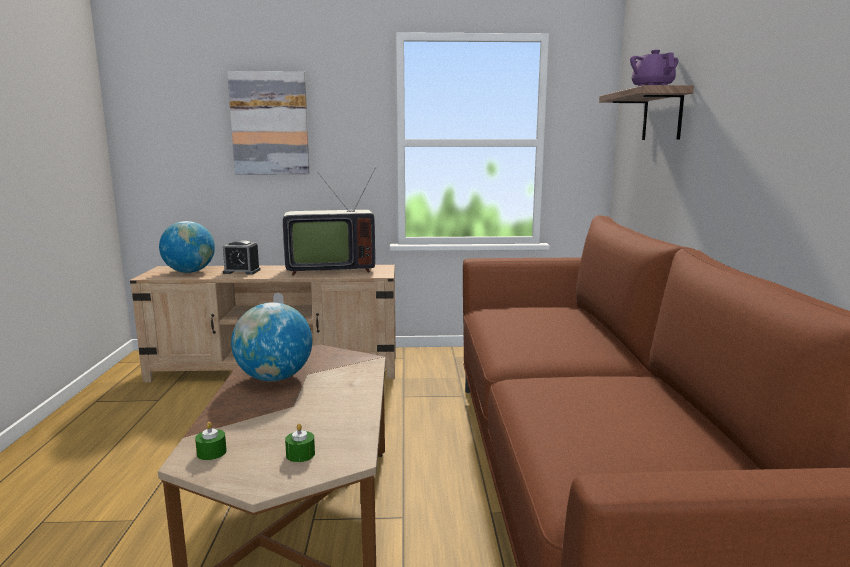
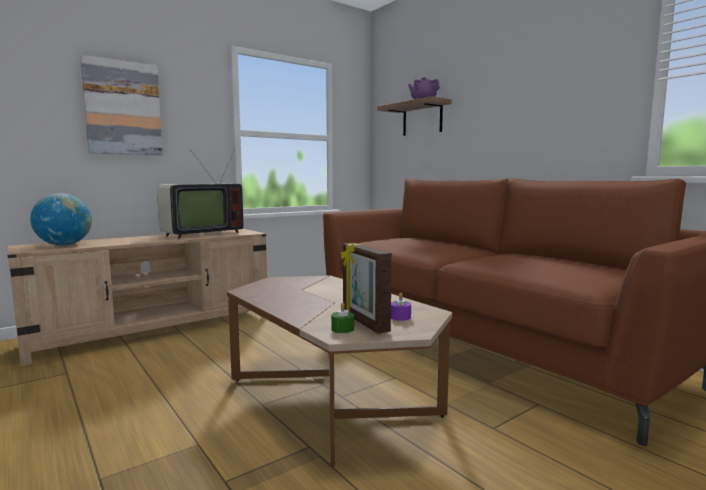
camera: 35 degrees left, 5 degrees down
alarm clock [223,240,261,274] -> none
globe [231,302,312,381] -> none
green candle [285,423,315,462] -> purple candle [391,293,411,321]
none -> picture frame [341,243,392,334]

